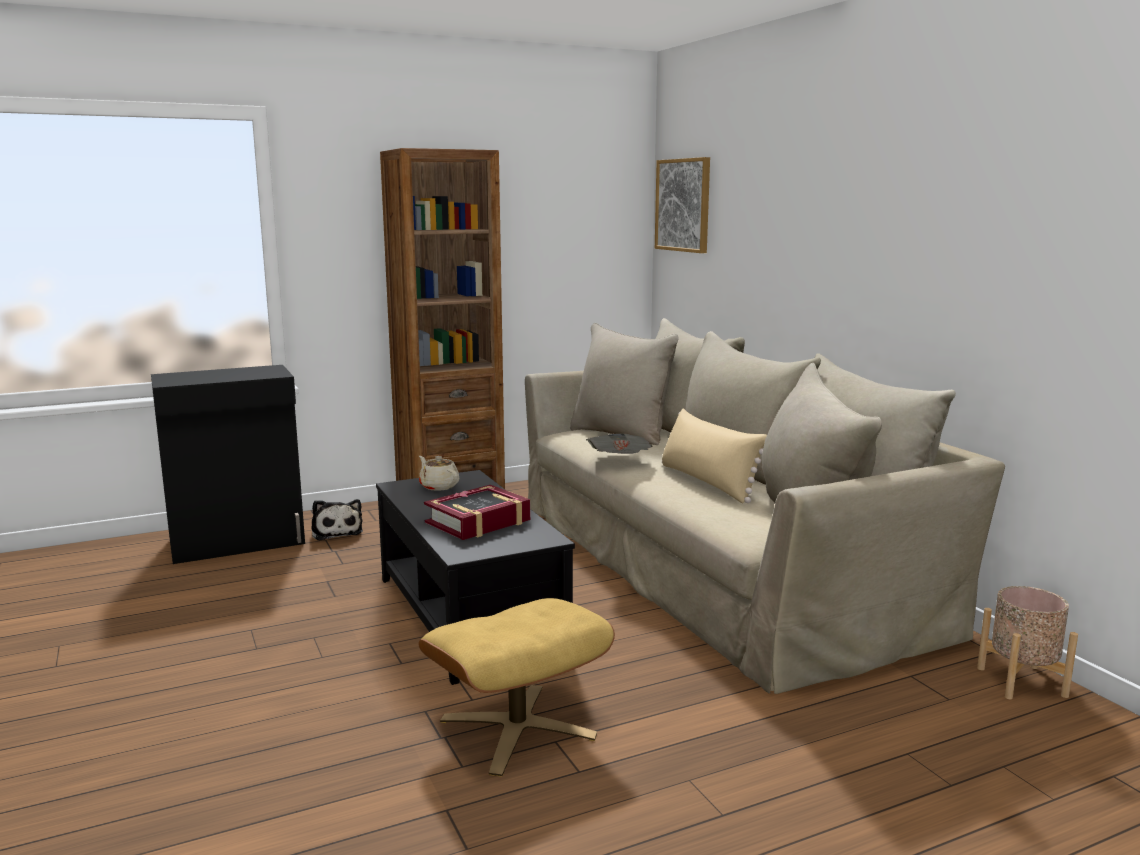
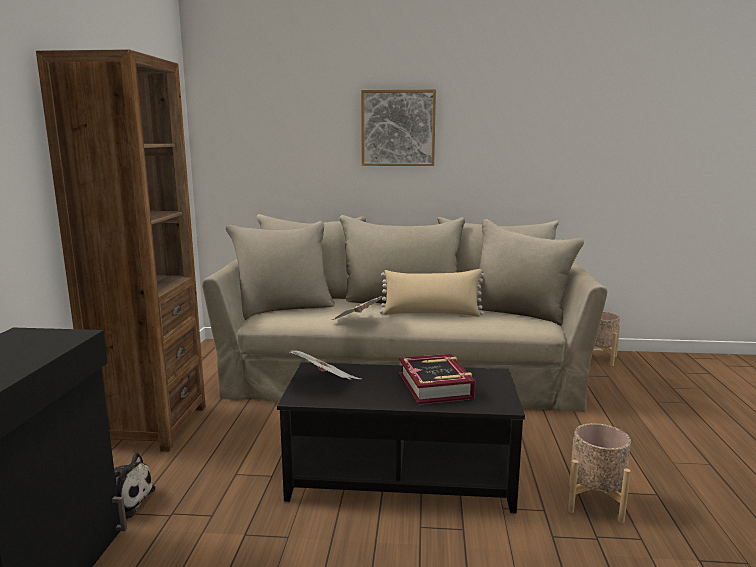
camera: 60 degrees left, 0 degrees up
beige ottoman [418,598,615,777] -> beige planter [568,423,631,523]
beige teapot [419,456,459,491] -> newspaper [290,350,361,380]
picture [655,157,710,253] -> picture moved to [361,89,436,166]

